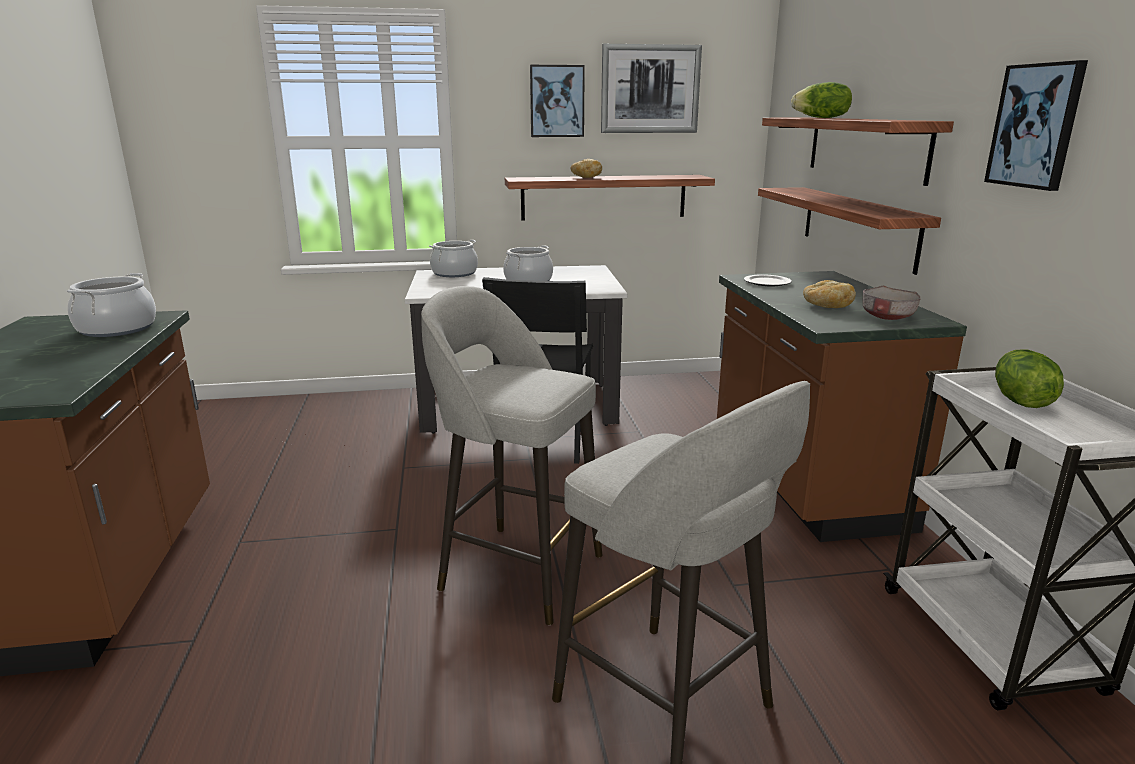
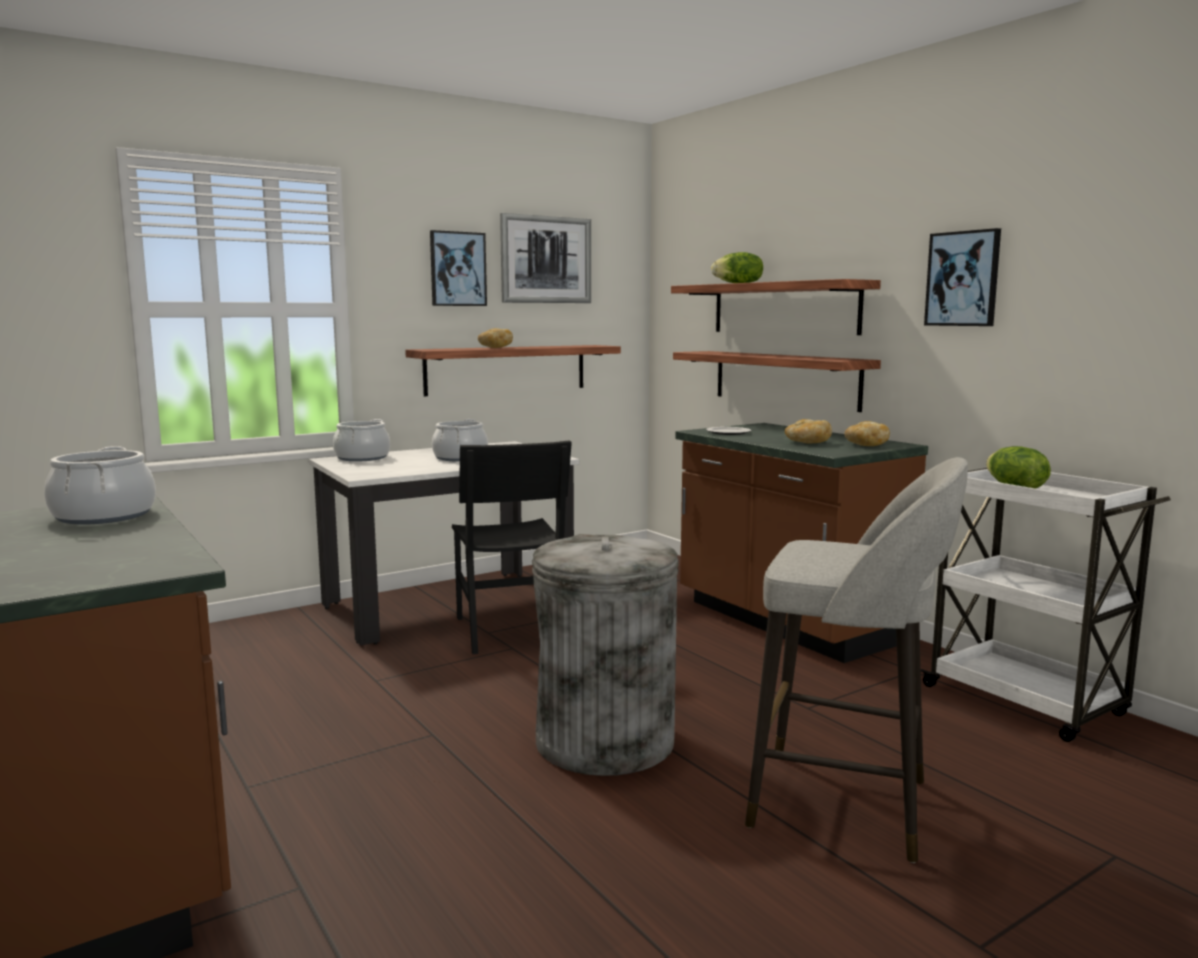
camera: 25 degrees left, 10 degrees down
grey stool [421,286,602,625] -> grey trash can [532,534,679,776]
grey bowl [863,286,920,320] -> bread [844,421,890,446]

